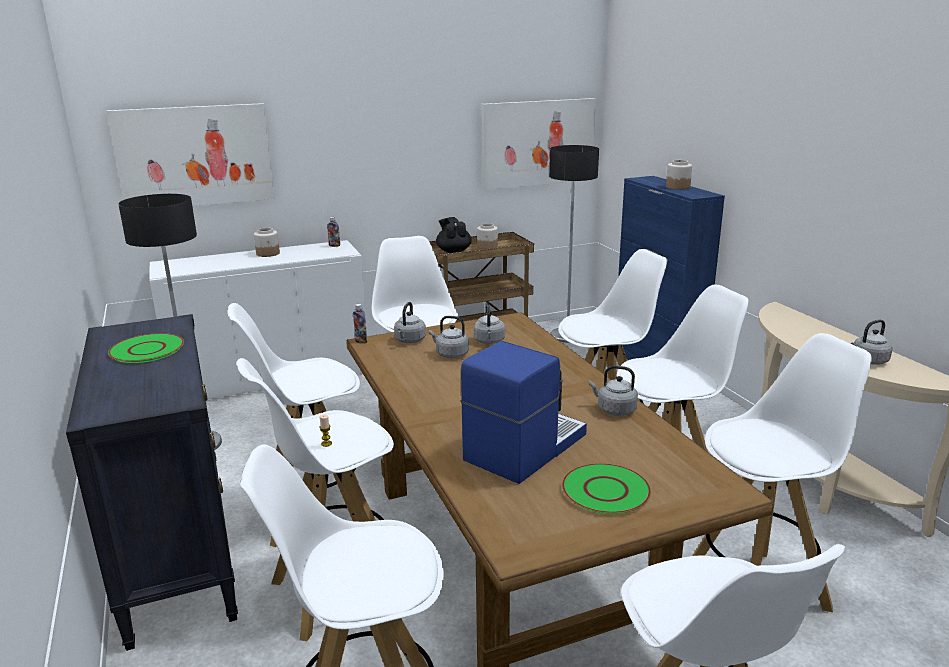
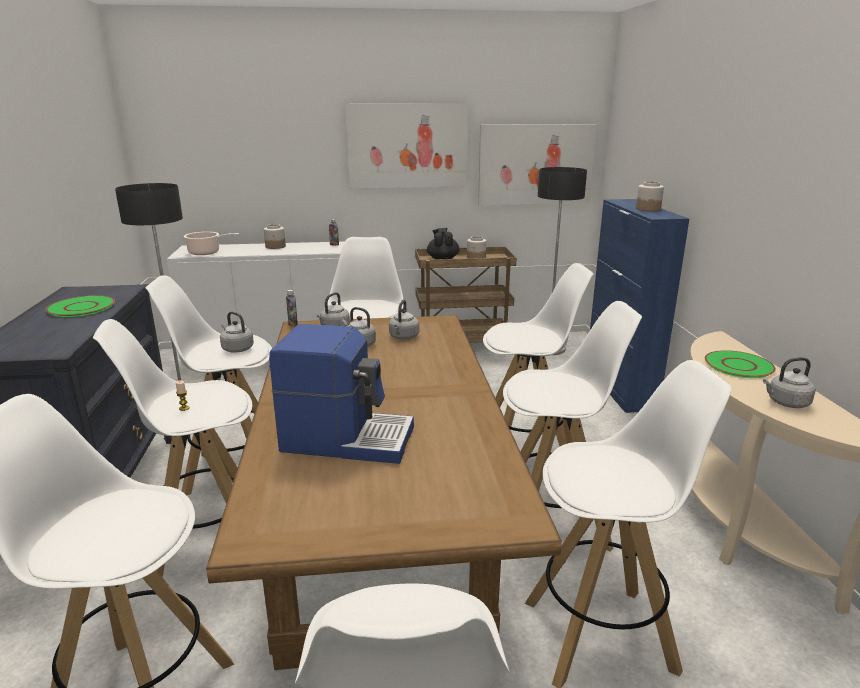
camera: 15 degrees right, 0 degrees up
picture [107,103,275,206] -> picture moved to [346,104,468,188]
coffee machine [461,341,587,484] -> coffee machine turned 45 degrees clockwise [269,324,414,464]
green plate [562,463,651,515] -> green plate moved to [705,350,776,378]
grey kettle [589,365,638,416] -> grey kettle moved to [220,311,254,353]
none -> cooking pot [184,232,239,255]

